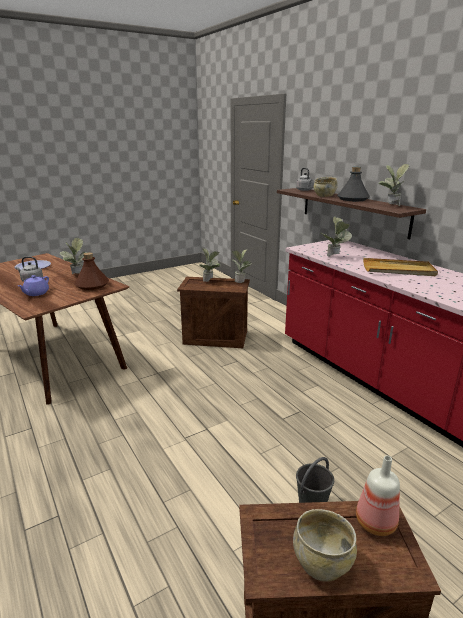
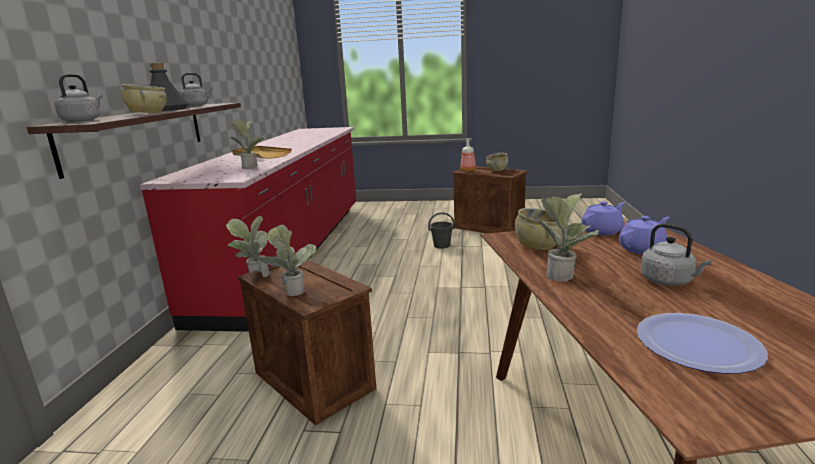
camera: 140 degrees left, 5 degrees down
brown bottle [74,252,109,290] -> beige bowl [515,208,562,250]
potted plant [379,164,410,206] -> grey kettle [180,73,213,106]
none -> purple teapot [581,201,625,236]

